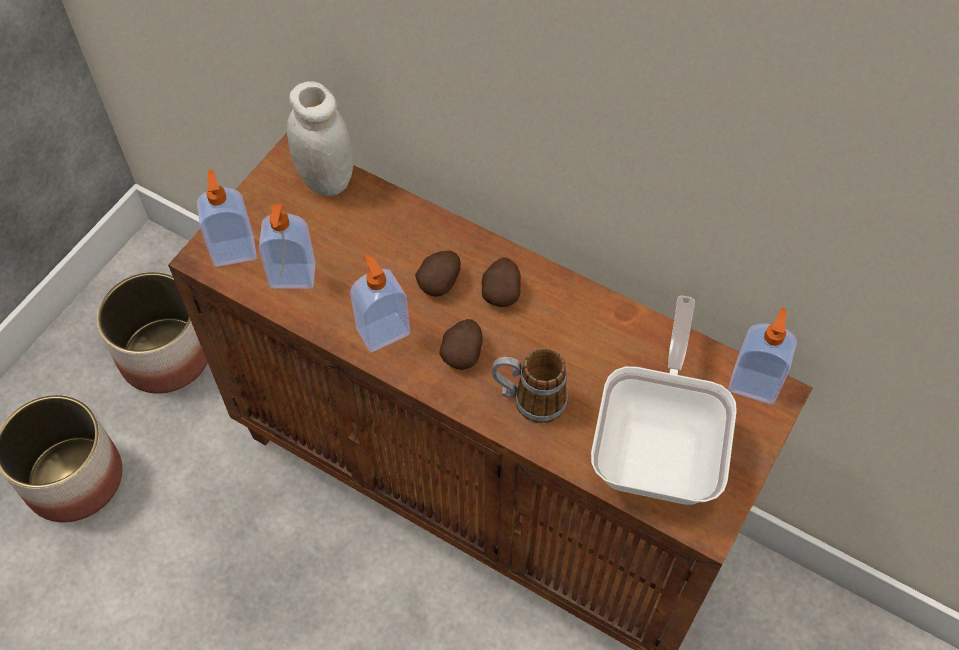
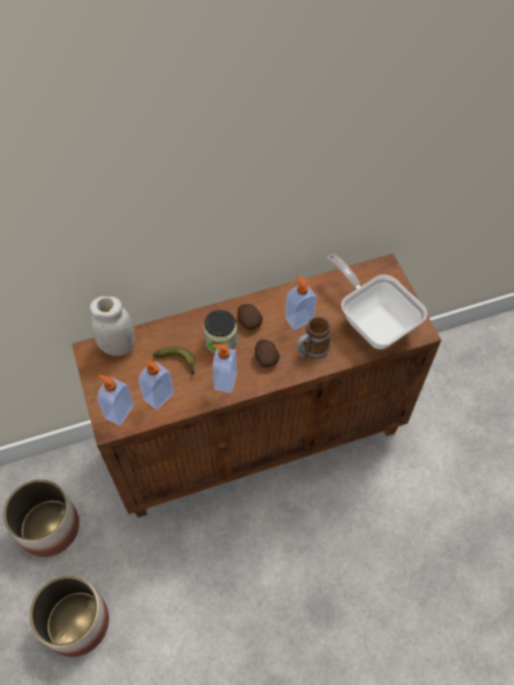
camera: 50 degrees left, 0 degrees up
potato [415,251,461,296] -> jar [203,310,238,353]
soap dispenser [728,308,797,404] -> soap dispenser moved to [285,275,317,330]
none -> banana [153,346,196,375]

